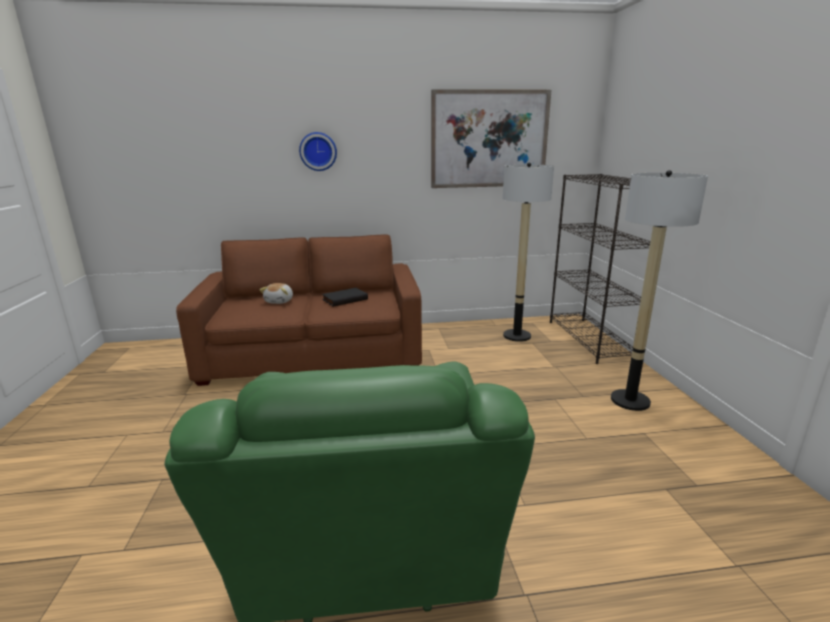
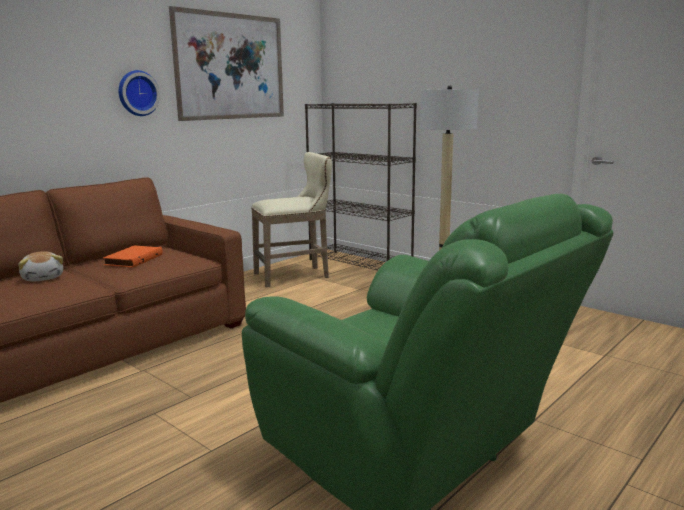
camera: 40 degrees left, 5 degrees down
wall clock [299,132,337,171] -> wall clock moved to [119,70,160,116]
black book [322,288,368,307] -> orange book [103,245,163,268]
floor lamp [503,162,554,342] -> beige stool [251,152,332,288]

